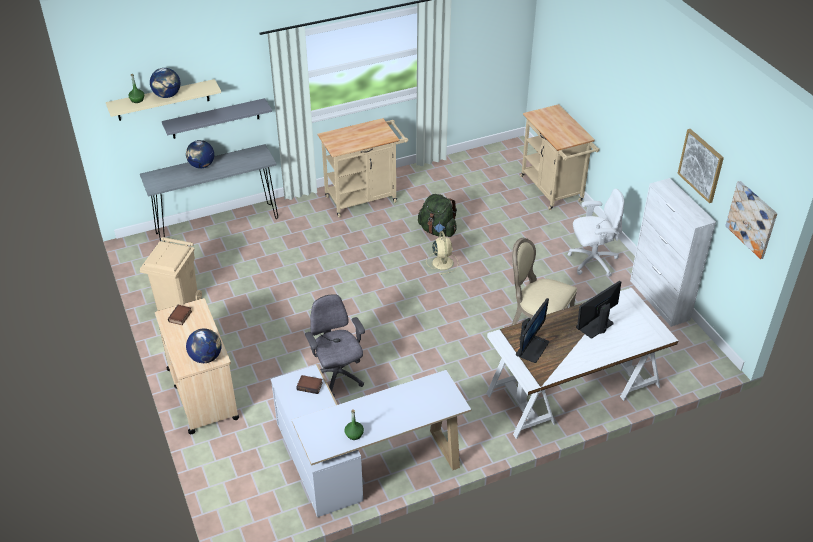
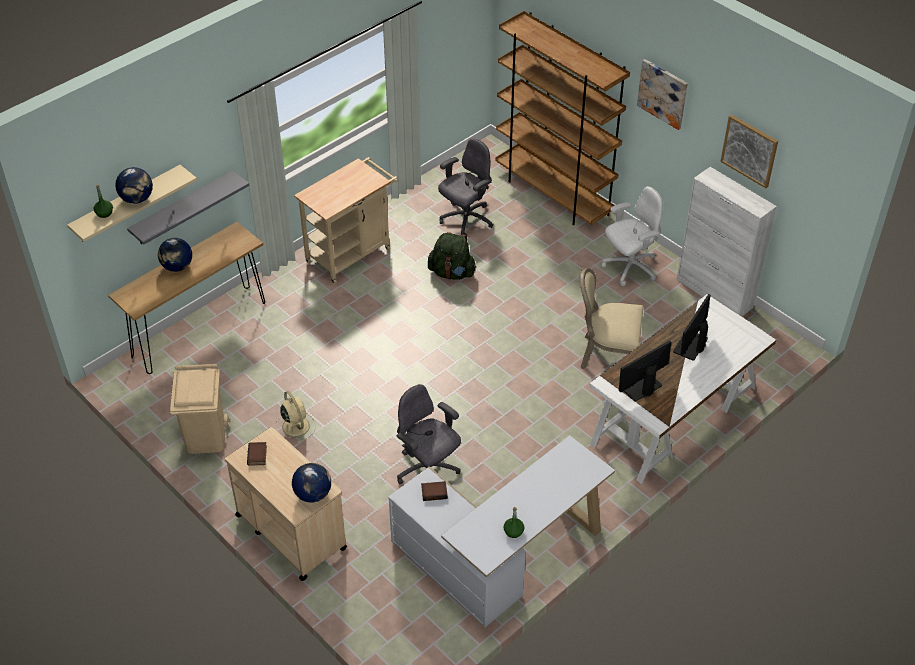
camera: 20 degrees left, 5 degrees up
grey console table [140,144,278,242] -> brown console table [108,222,265,374]
beige fan [426,231,458,275] -> beige fan moved to [275,391,316,444]
monitor [516,298,549,363] -> monitor turned 135 degrees counterclockwise [619,340,671,401]
beige cart [520,104,599,210] -> brown bookcase [495,11,630,225]
picture [725,181,777,259] -> picture moved to [637,59,688,130]
none -> grey office chair [438,138,493,235]

